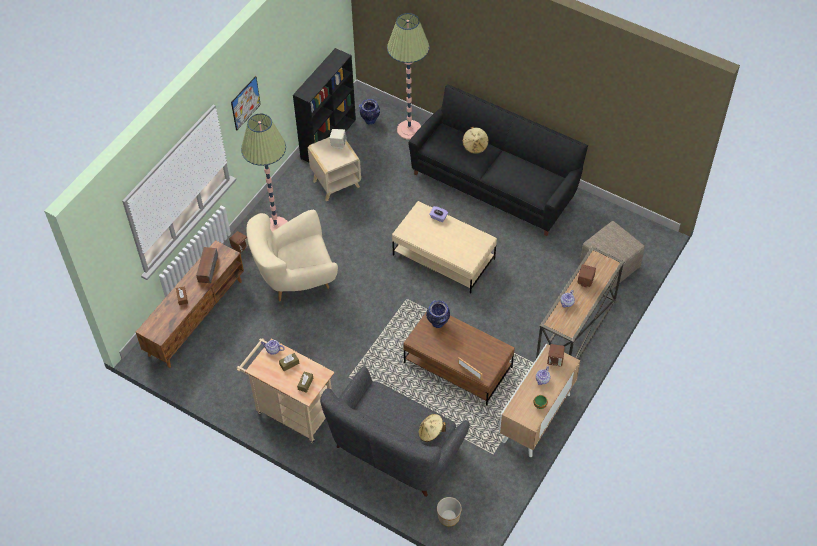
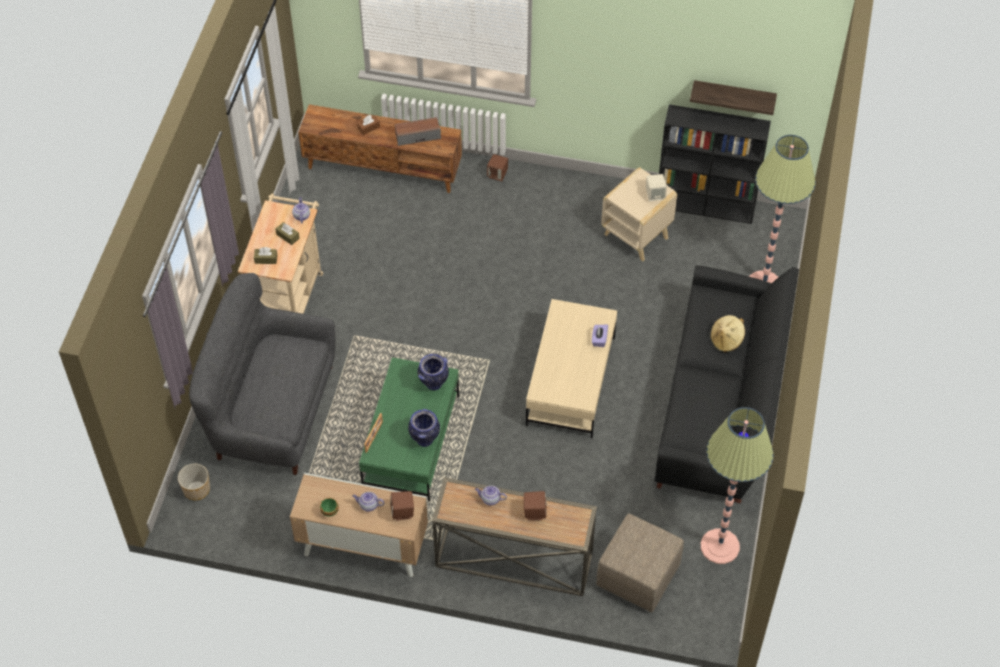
camera: 70 degrees right, 0 degrees up
picture [231,76,261,131] -> none
floor lamp [241,114,288,231] -> floor lamp moved to [701,407,774,564]
beige armchair [246,210,338,302] -> none
vase [359,99,380,125] -> vase moved to [408,409,440,447]
brown coffee table [403,311,515,406] -> green coffee table [359,357,459,501]
beige hat [419,414,446,442] -> none
none -> shelf [690,80,777,115]

